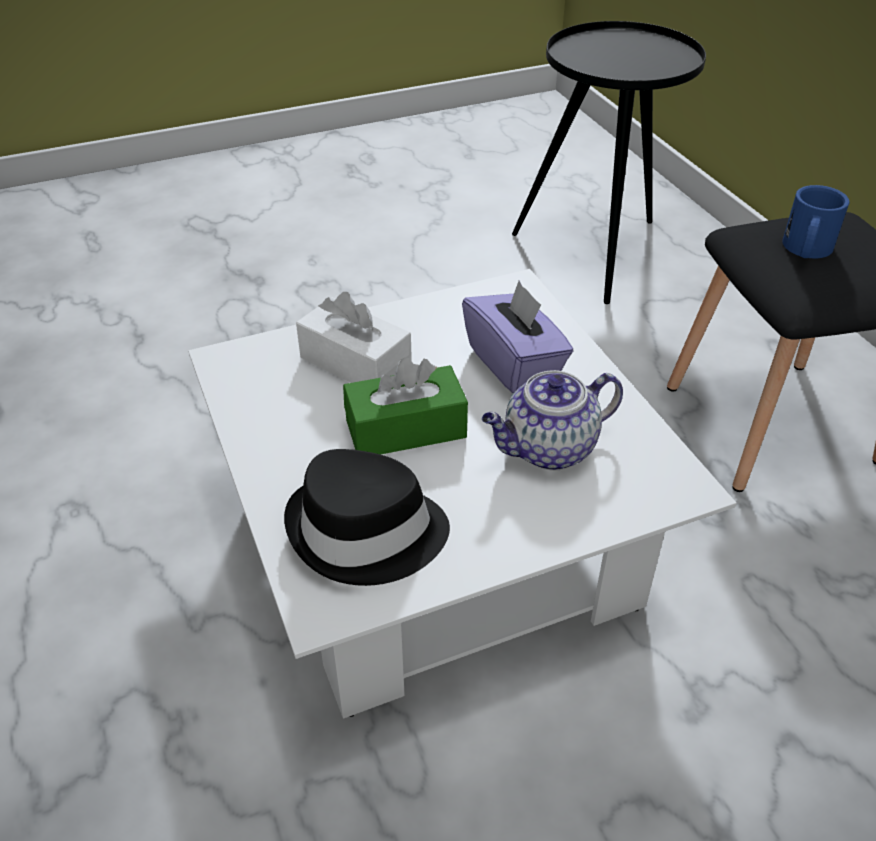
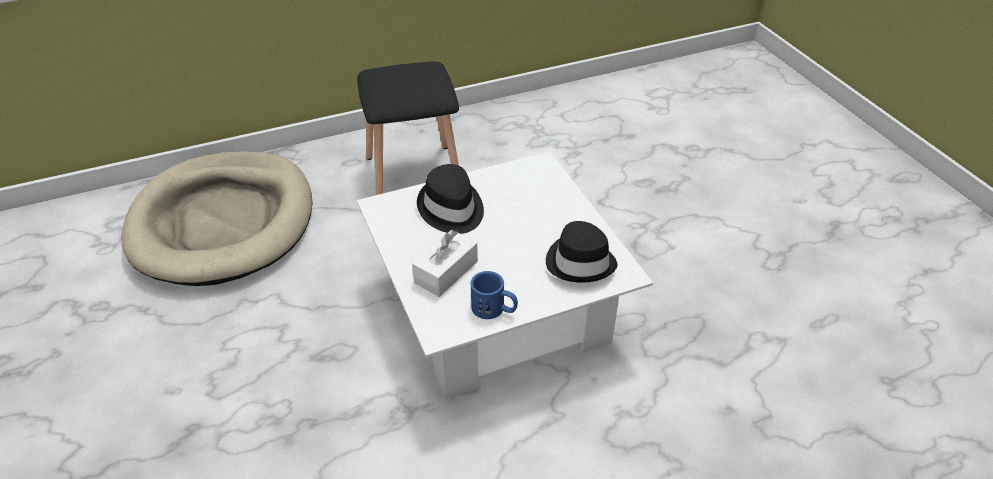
camera: 90 degrees left, 0 degrees up
green tissue box [343,357,468,455] -> none
purple tissue box [462,281,573,393] -> black hat [417,164,484,234]
teapot [482,370,623,471] -> none
black side table [512,21,706,304] -> beige dog bed [121,151,312,286]
blue mug [782,185,850,258] -> blue mug moved to [471,271,518,319]

